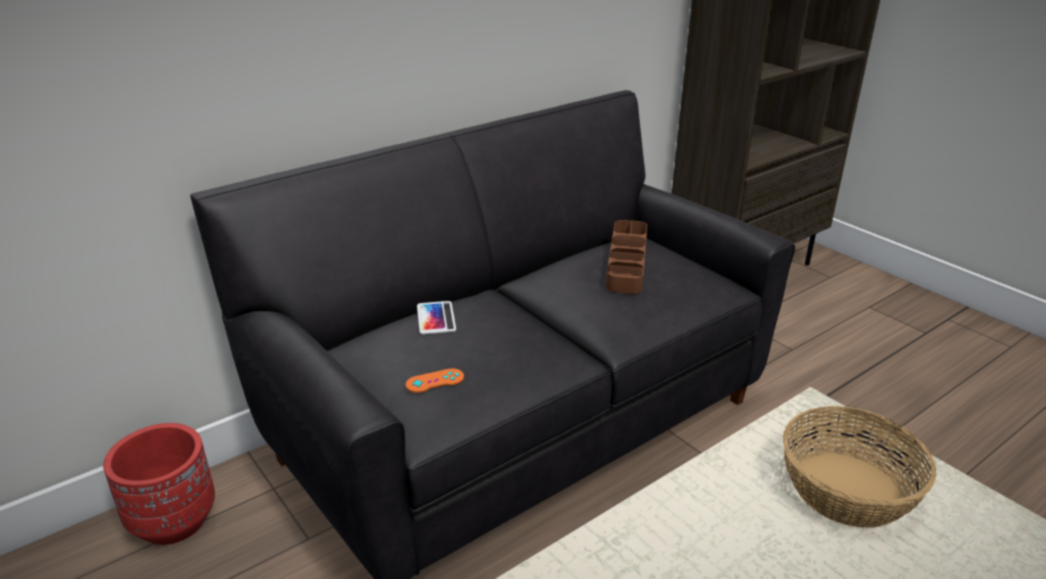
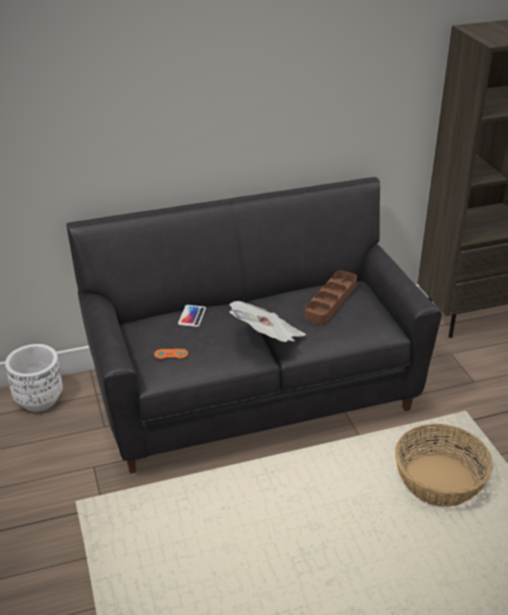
camera: 20 degrees right, 5 degrees up
red planter [103,423,215,545] -> white planter [5,344,63,412]
none -> newspaper [229,301,306,342]

